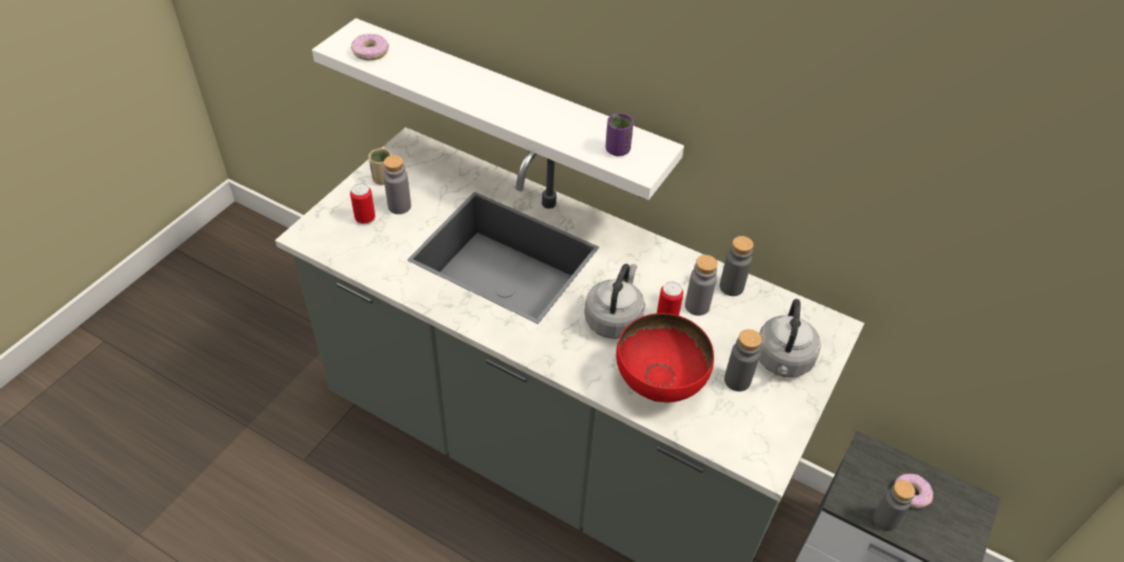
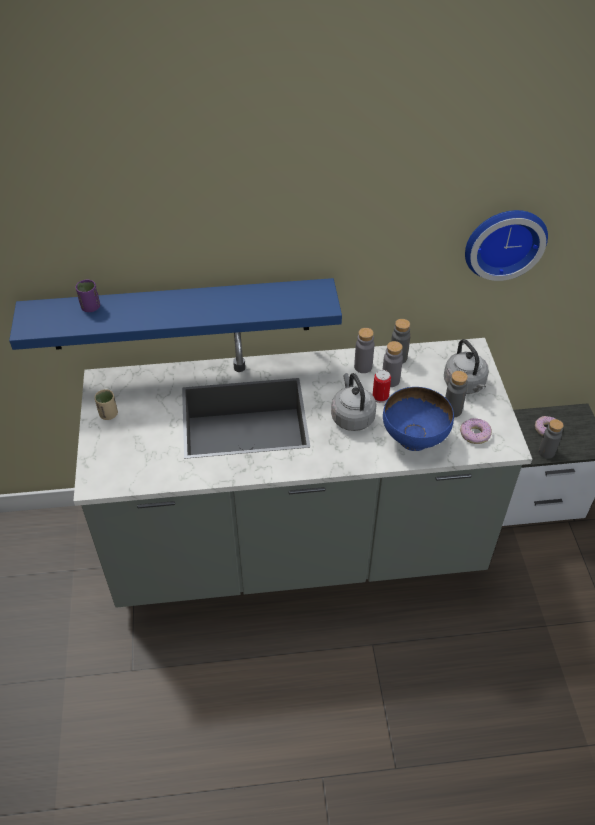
camera: 35 degrees left, 0 degrees up
white shelf [312,18,684,200] -> blue shelf [9,278,342,350]
can [350,183,375,226] -> none
donut [351,34,389,61] -> donut moved to [460,418,492,444]
grey bottle [384,155,411,214] -> grey bottle moved to [354,328,375,373]
purple cup [606,113,633,156] -> purple cup moved to [76,279,100,312]
red bowl [616,313,714,402] -> blue bowl [383,387,454,451]
none -> wall clock [465,210,548,281]

